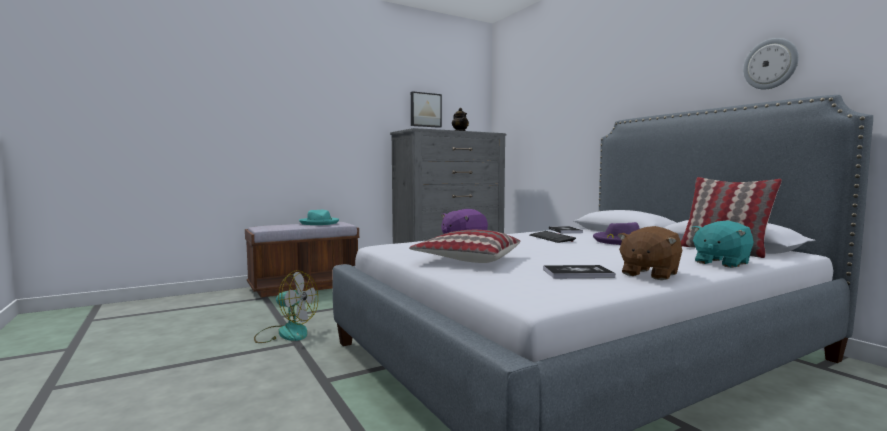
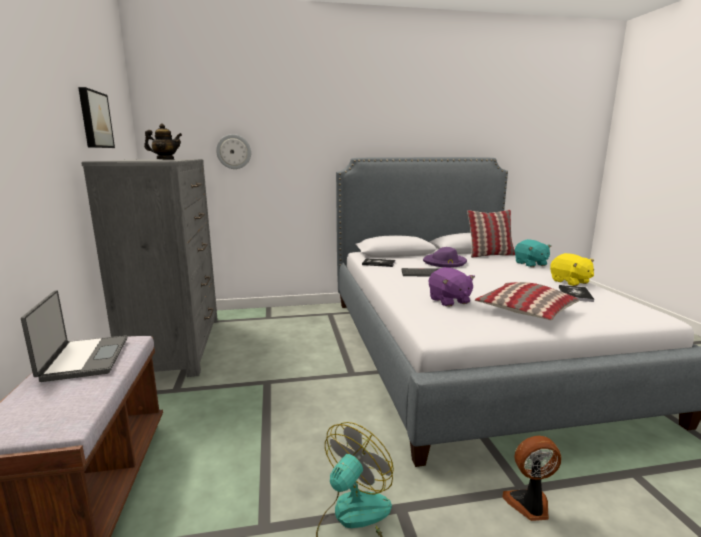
camera: 70 degrees left, 10 degrees up
turquoise hat [299,210,339,225] -> laptop [21,290,127,382]
brown plush toy [617,226,682,280] -> yellow plush toy [550,253,594,286]
wall clock [743,38,799,89] -> wall clock moved to [216,134,251,169]
none -> fan [502,436,561,521]

